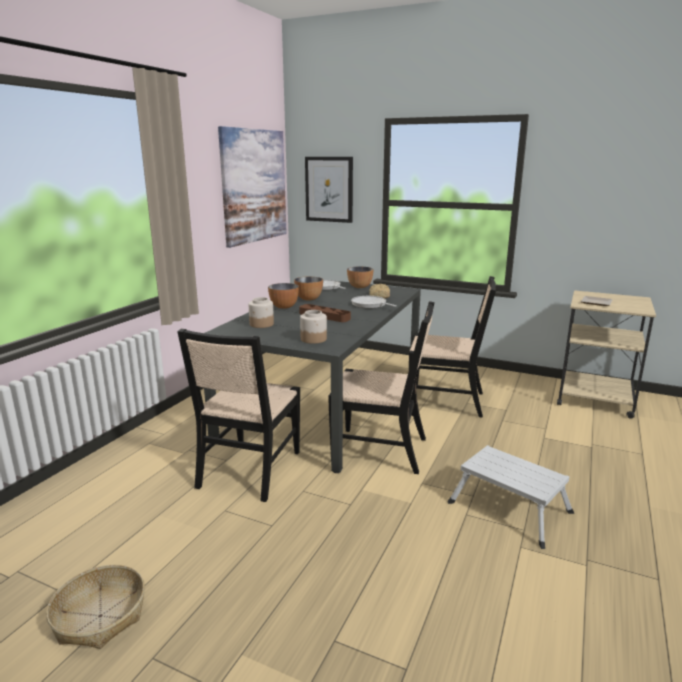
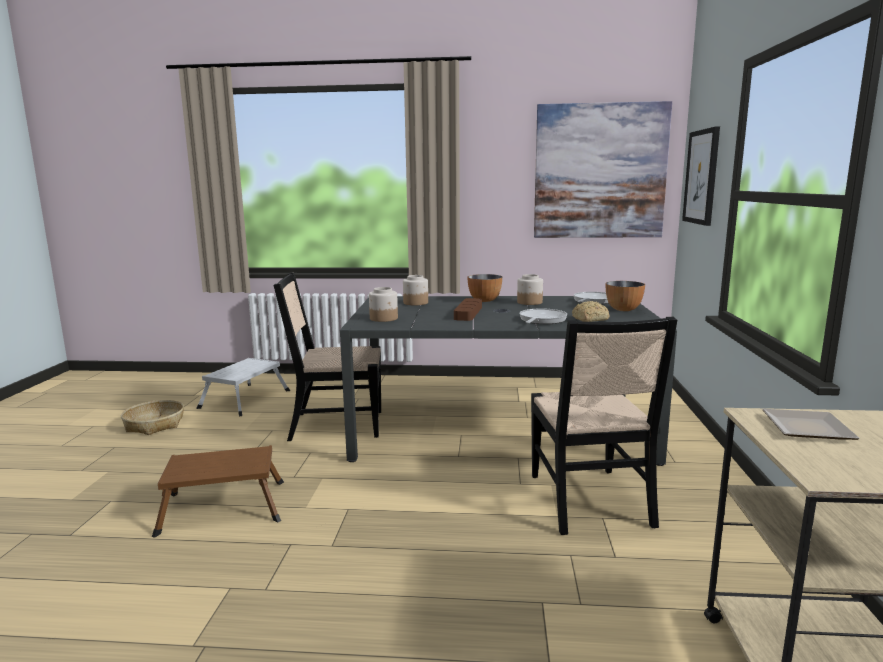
camera: 70 degrees right, 5 degrees down
bowl [294,276,323,301] -> jar [517,274,543,305]
chair [328,301,435,474] -> none
white step ladder [447,445,574,549] -> white step ladder moved to [196,358,290,417]
none -> brown step ladder [152,445,284,538]

